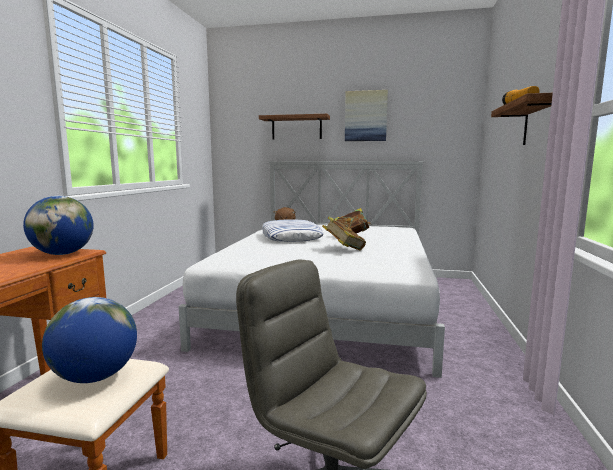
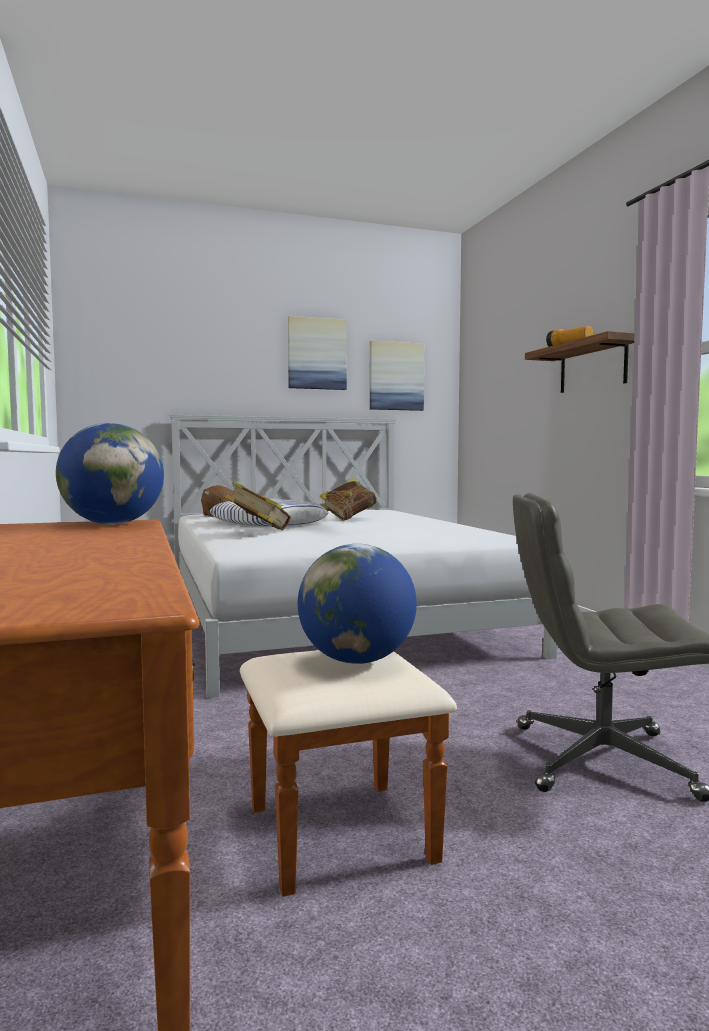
camera: 30 degrees left, 5 degrees down
shelf [259,114,330,139] -> none
book [322,217,366,250] -> book moved to [224,481,291,530]
none -> picture [370,340,424,411]

